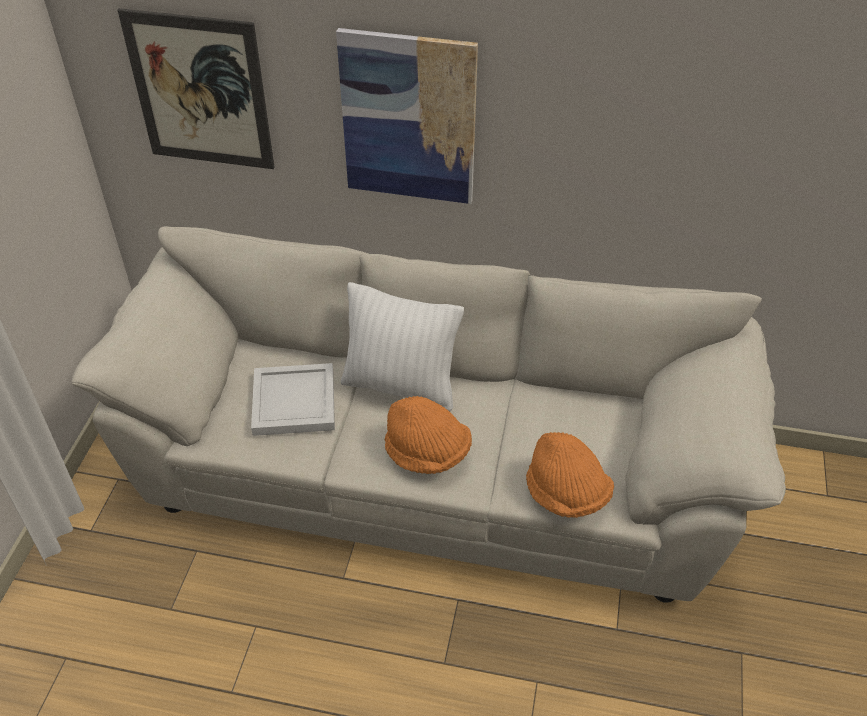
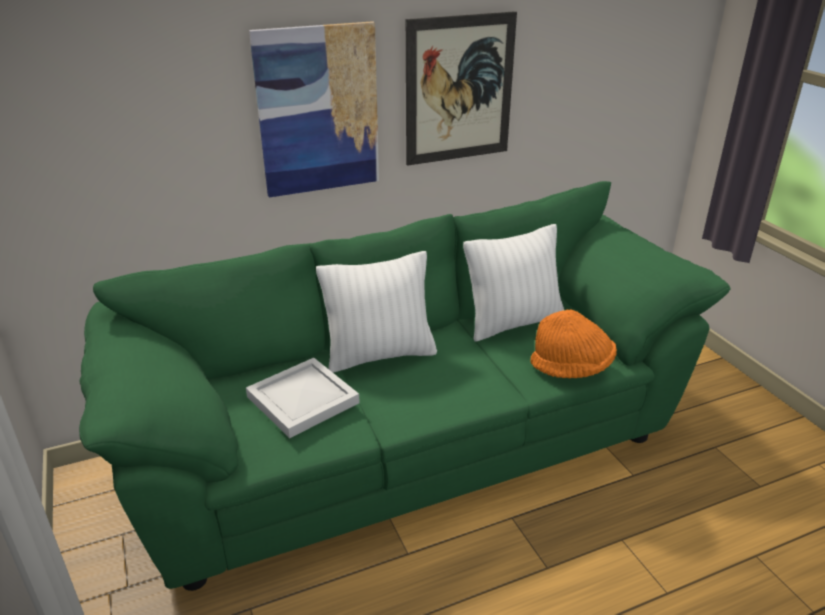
camera: 35 degrees left, 15 degrees down
beige sofa [72,226,786,603] -> green sofa [79,181,731,591]
picture [117,8,275,169] -> picture moved to [406,11,517,166]
orange hat [385,396,472,474] -> none
none -> white pillow [463,224,564,342]

